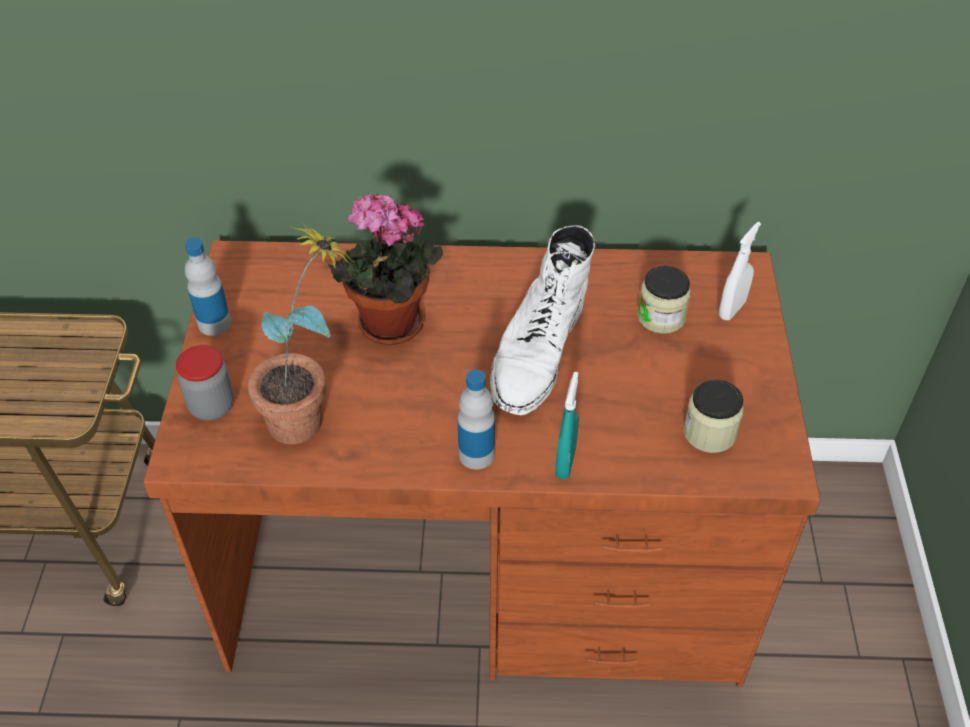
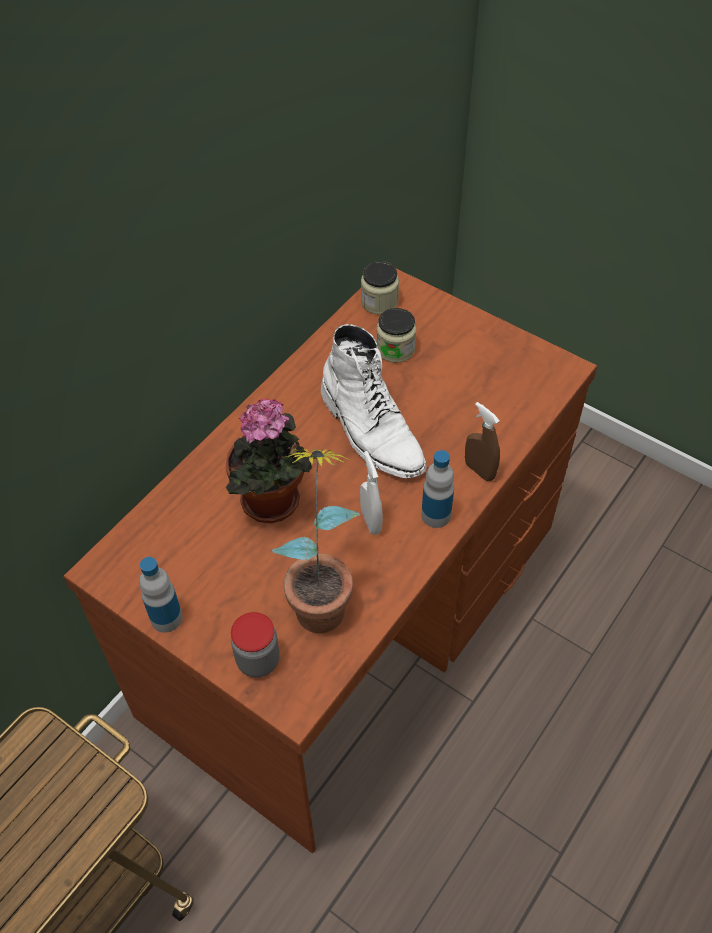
camera: 55 degrees left, 5 degrees up
turquoise spray bottle [555,372,579,479] -> brown spray bottle [465,402,500,481]
jar [683,380,743,453] -> jar moved to [361,261,399,315]
white spray bottle [719,222,761,321] -> white spray bottle moved to [360,451,382,535]

